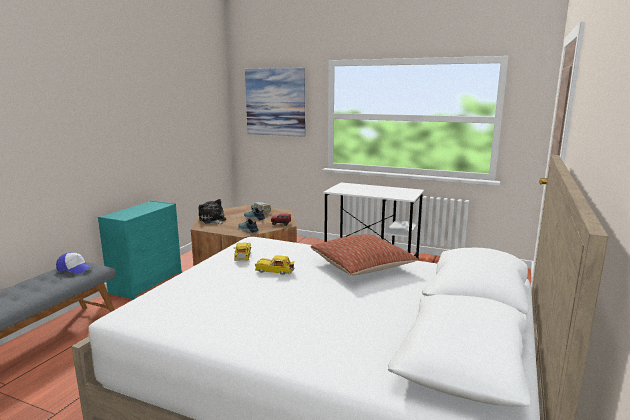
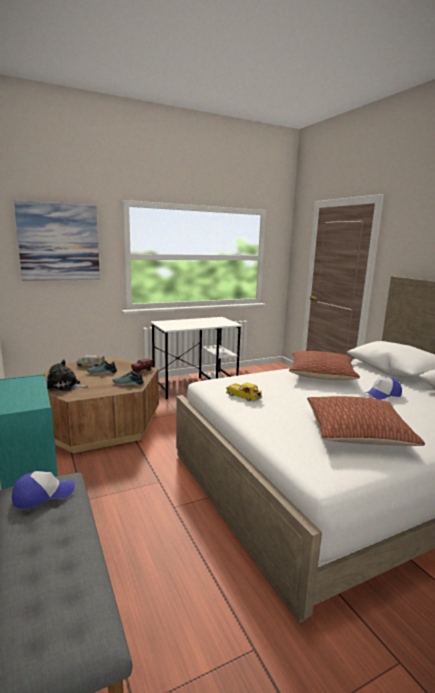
camera: 50 degrees left, 0 degrees up
toy car [255,255,294,275] -> none
none -> pillow [307,396,425,446]
none -> cap [365,377,402,400]

